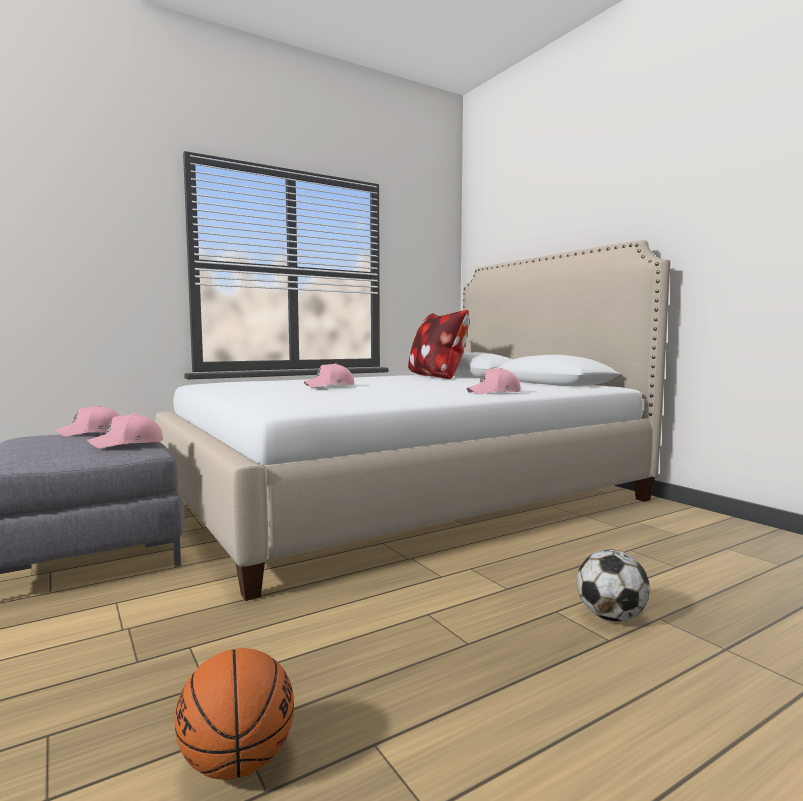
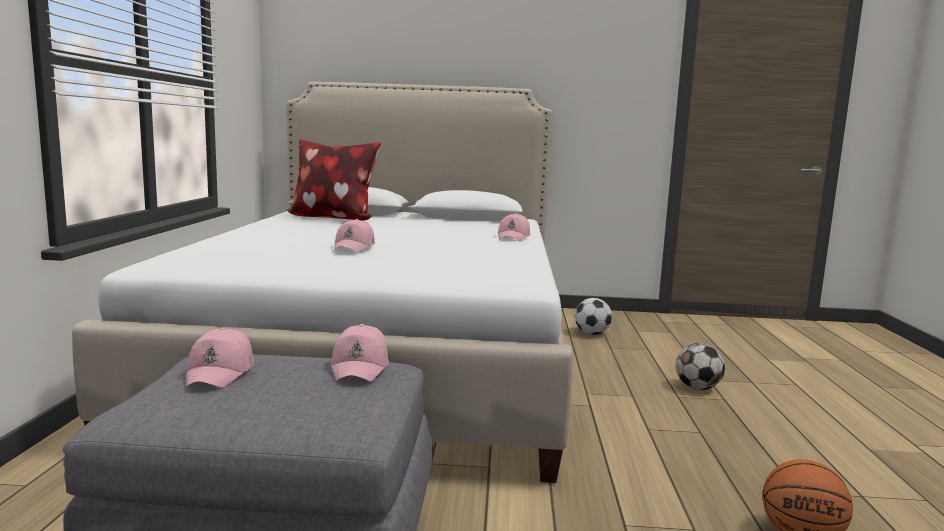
camera: 55 degrees left, 5 degrees up
none -> football [575,298,612,335]

